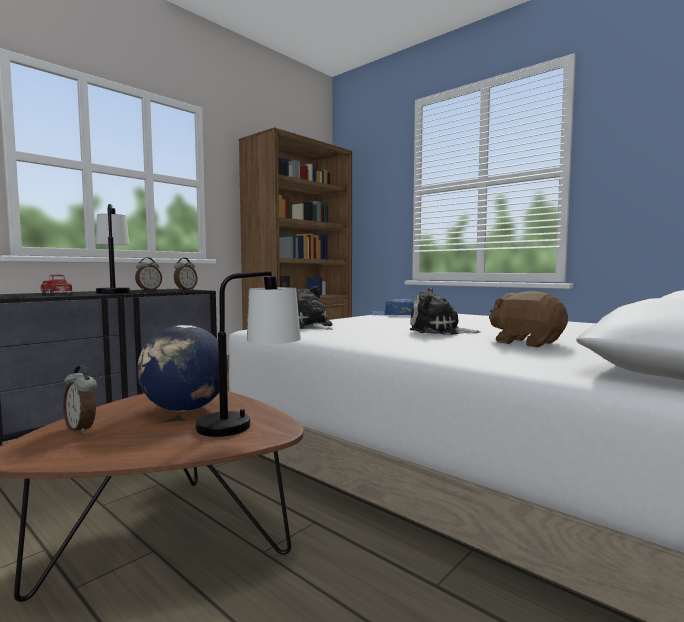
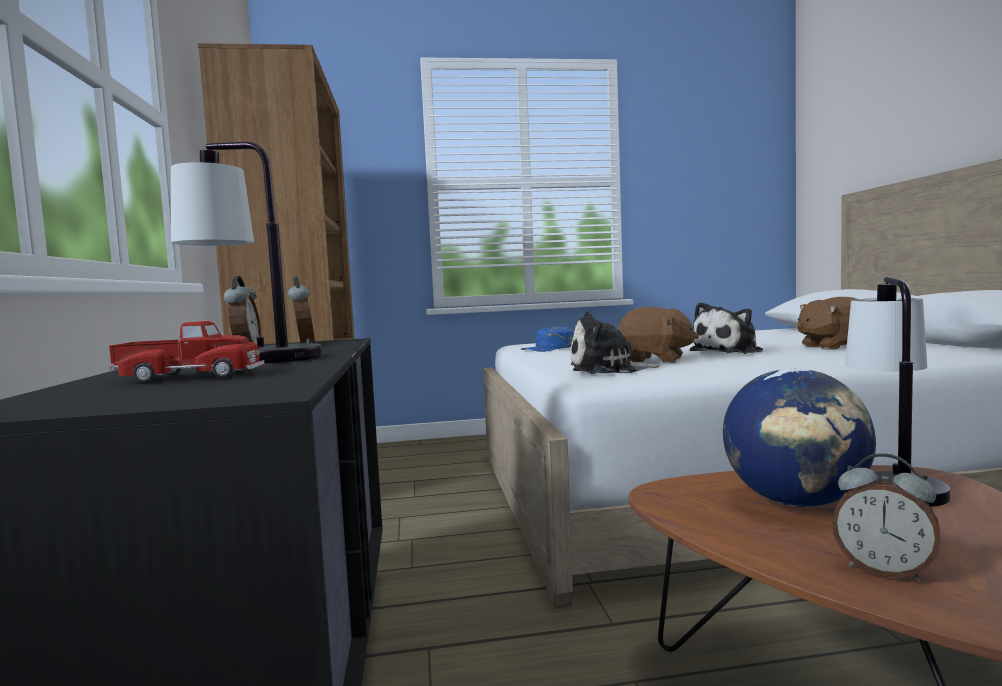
camera: 50 degrees left, 0 degrees up
alarm clock [63,365,97,434] -> alarm clock turned 45 degrees clockwise [832,453,941,581]
none -> brown plush toy [618,307,699,363]

